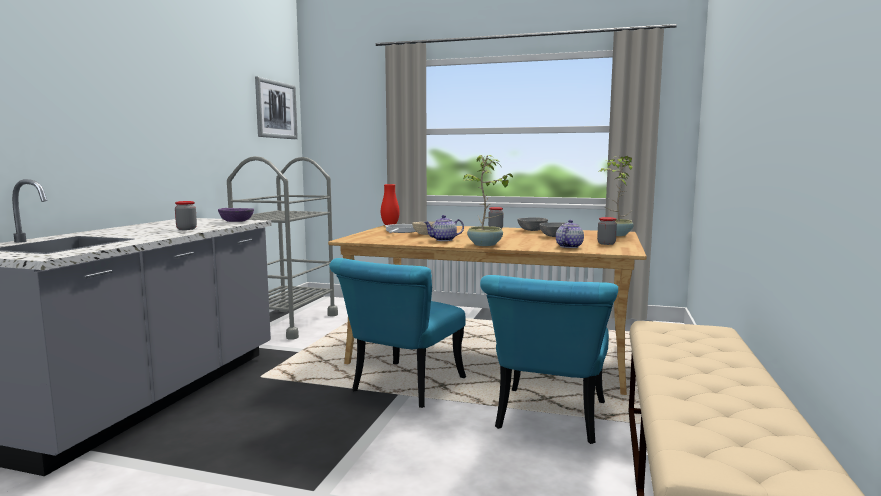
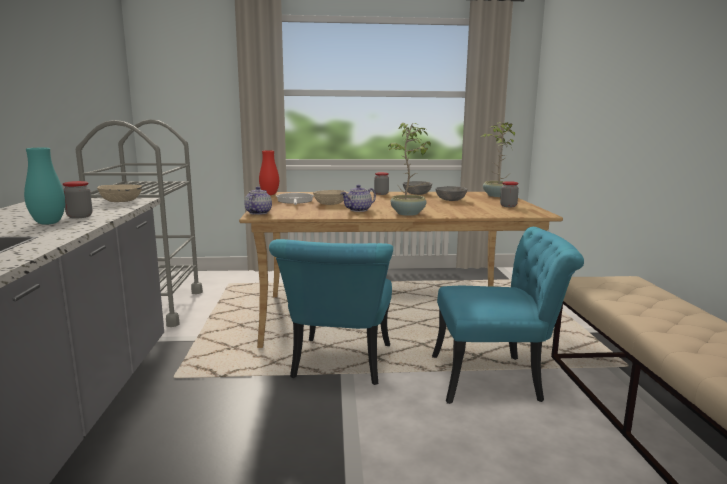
camera: 20 degrees left, 5 degrees up
purple bowl [218,208,254,222] -> beige bowl [97,184,142,202]
picture [255,76,298,139] -> none
turquoise chair [480,275,618,444] -> turquoise chair turned 90 degrees counterclockwise [432,227,584,404]
teapot [556,220,584,248] -> teapot moved to [244,187,272,215]
none -> turquoise vase [24,148,65,225]

